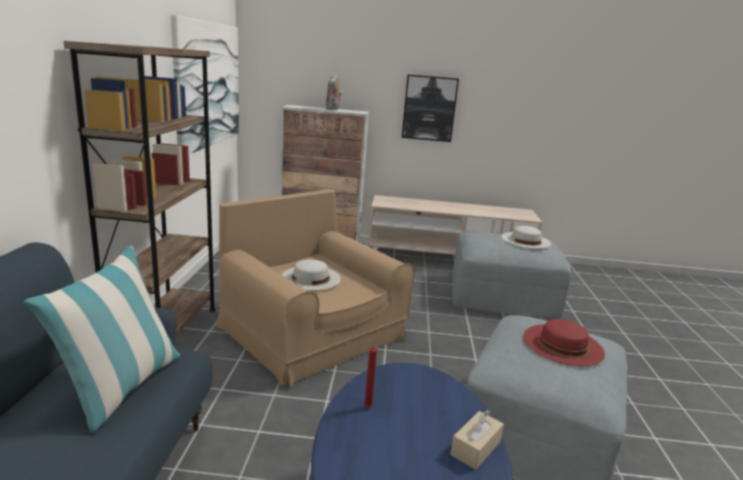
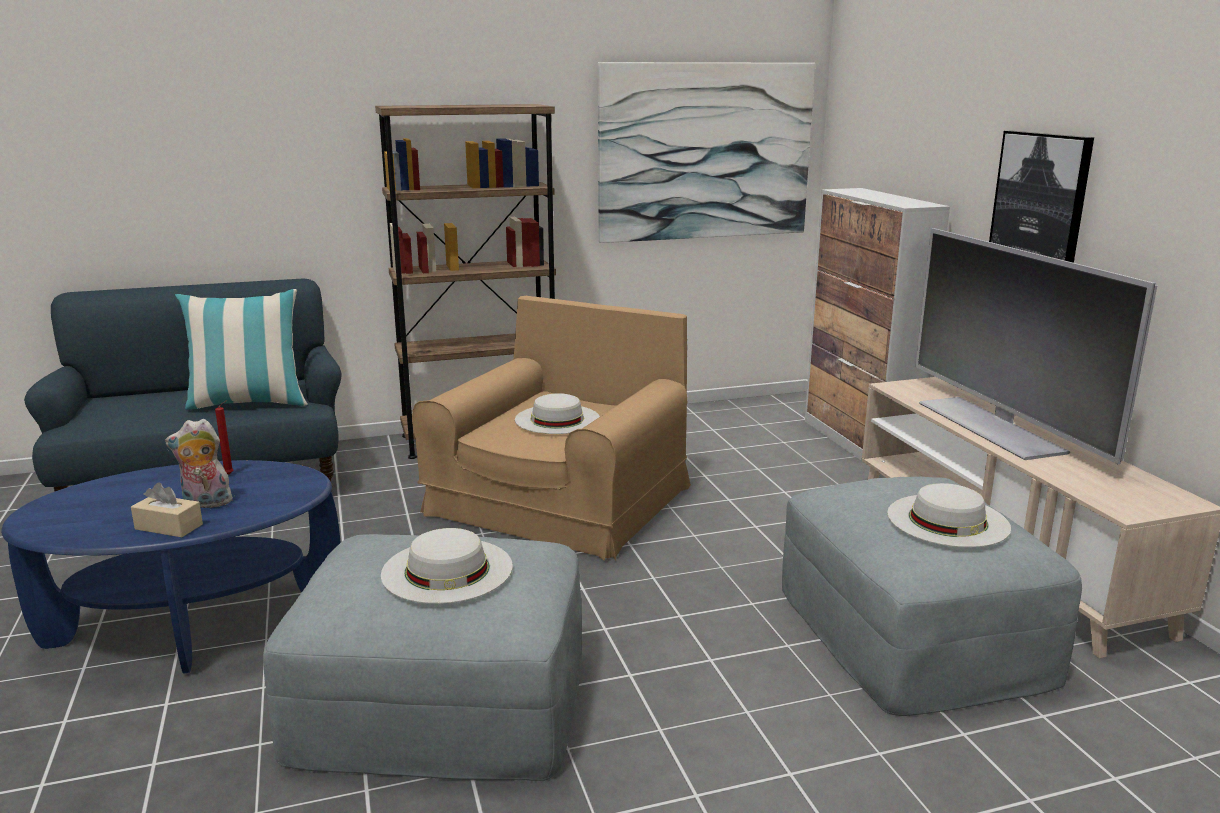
camera: 70 degrees right, 0 degrees up
plush toy [326,75,341,110] -> plush toy moved to [165,419,233,508]
red hat [523,319,605,366] -> white hat [381,528,513,604]
none -> television [915,228,1157,464]

